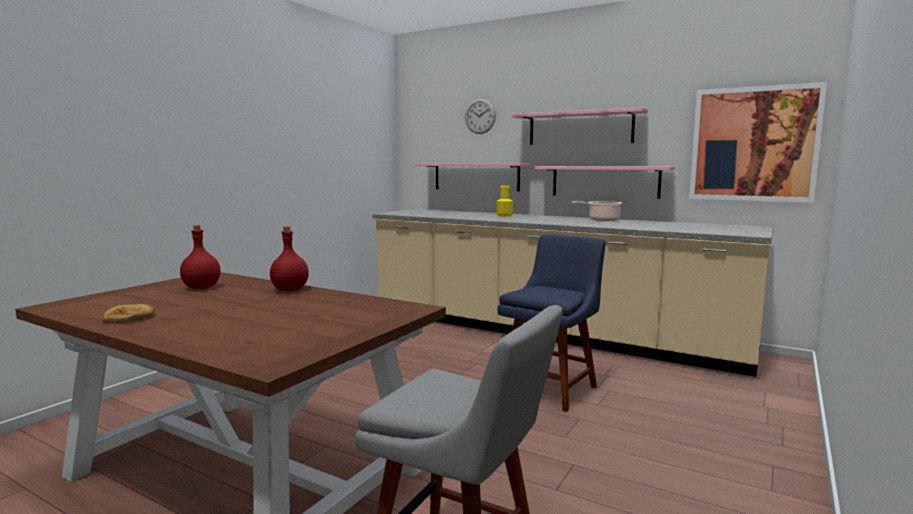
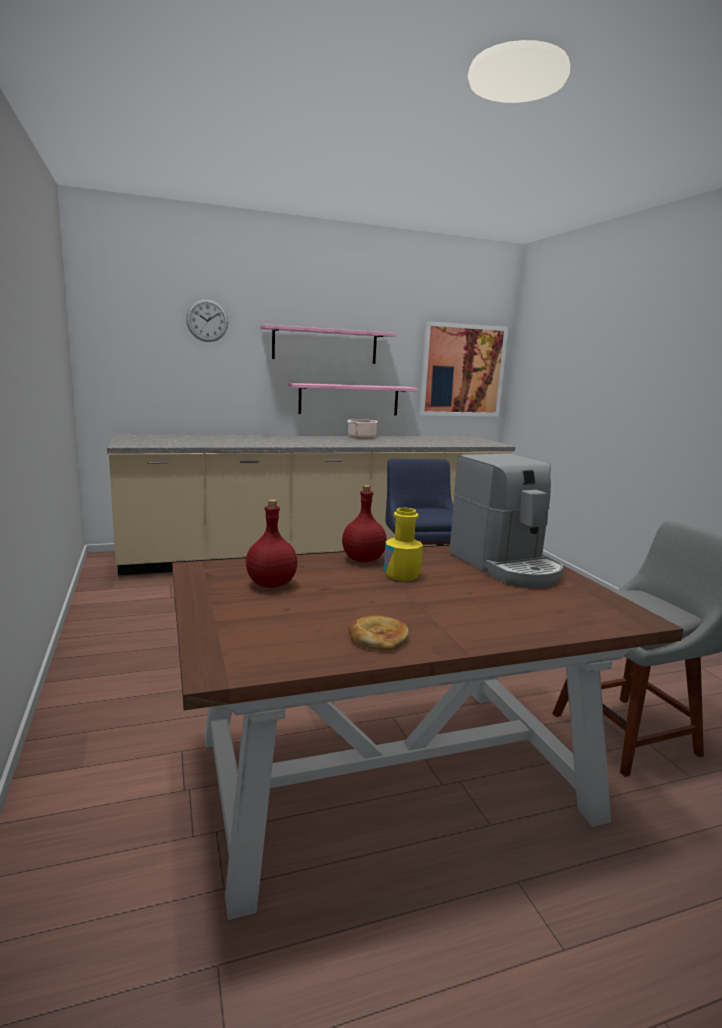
camera: 50 degrees left, 5 degrees up
pink shelf [416,163,530,192] -> none
yellow bottle [496,185,513,217] -> yellow bottle moved to [384,508,423,581]
none -> coffee machine [449,453,563,588]

